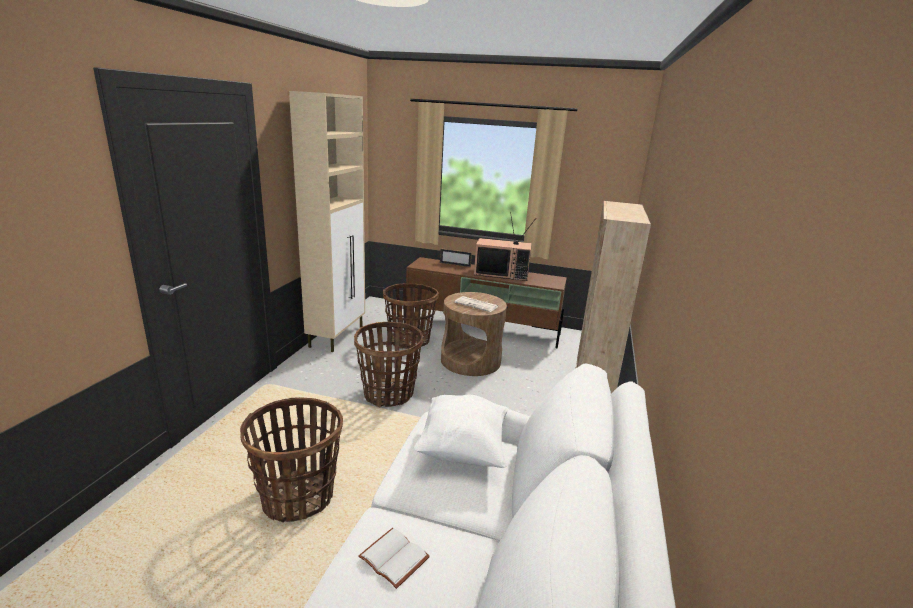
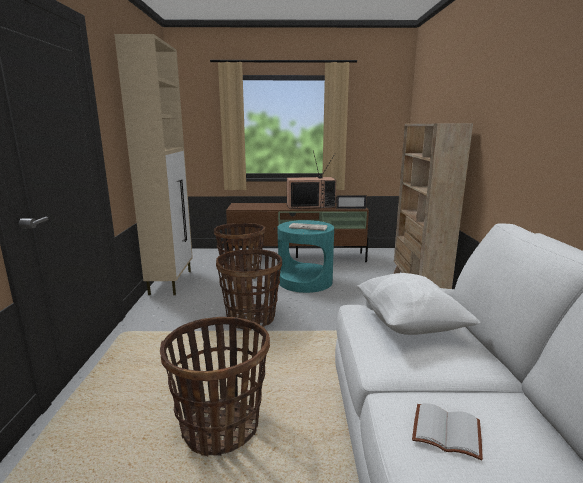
camera: 15 degrees left, 5 degrees down
picture frame [440,248,472,267] -> picture frame moved to [336,195,367,209]
brown side table [441,292,507,376] -> turquoise side table [278,220,334,293]

